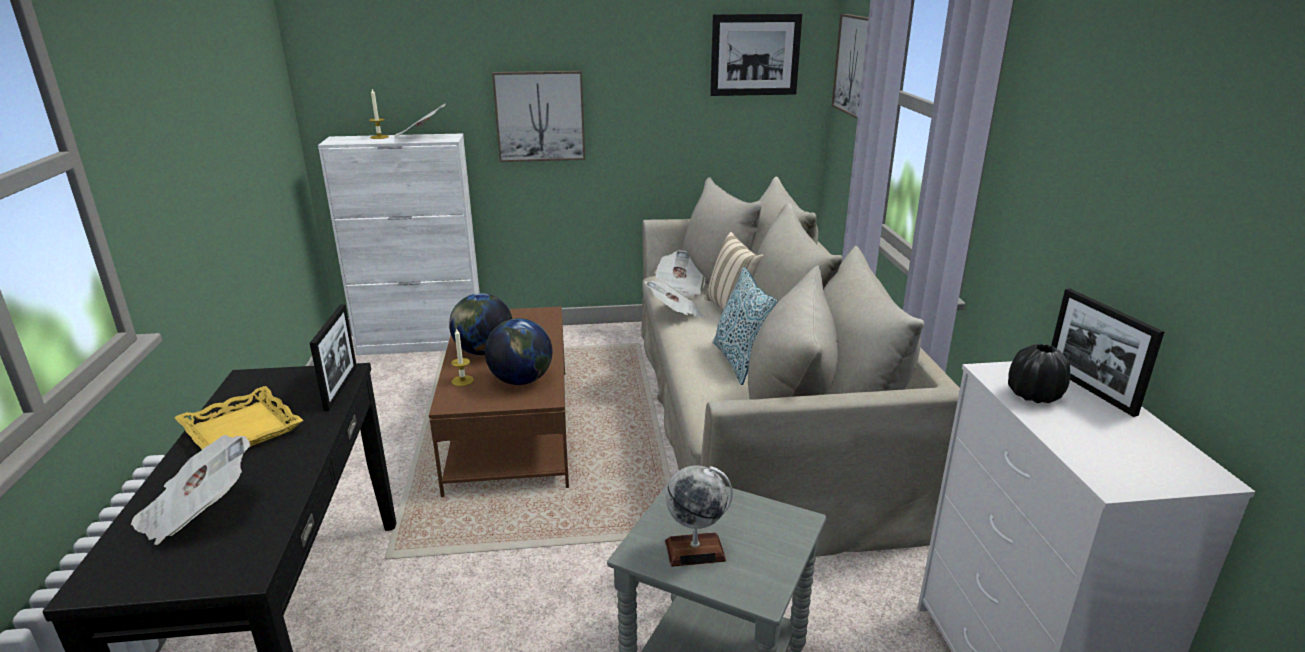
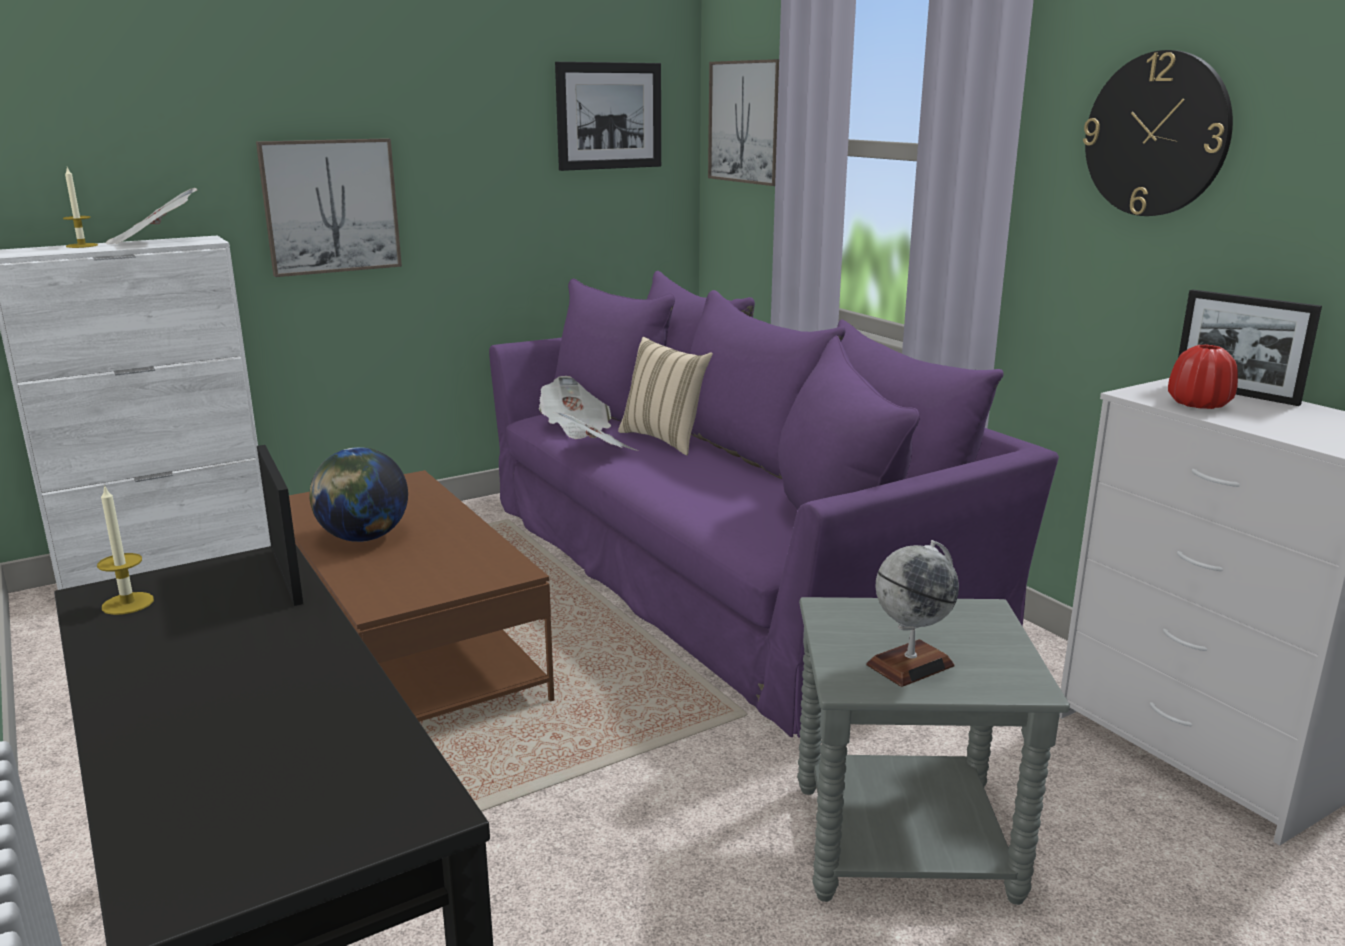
camera: 25 degrees left, 5 degrees down
newspaper [131,435,250,545] -> none
yellow tray [174,386,303,449] -> none
candle [451,328,474,386] -> candle moved to [97,484,154,615]
globe [485,318,552,385] -> none
beige sofa [641,177,960,557] -> purple sofa [489,271,1059,738]
pillow [713,267,778,385] -> none
black vase [1008,344,1070,403] -> red vase [1168,345,1238,409]
none -> wall clock [1083,50,1233,216]

